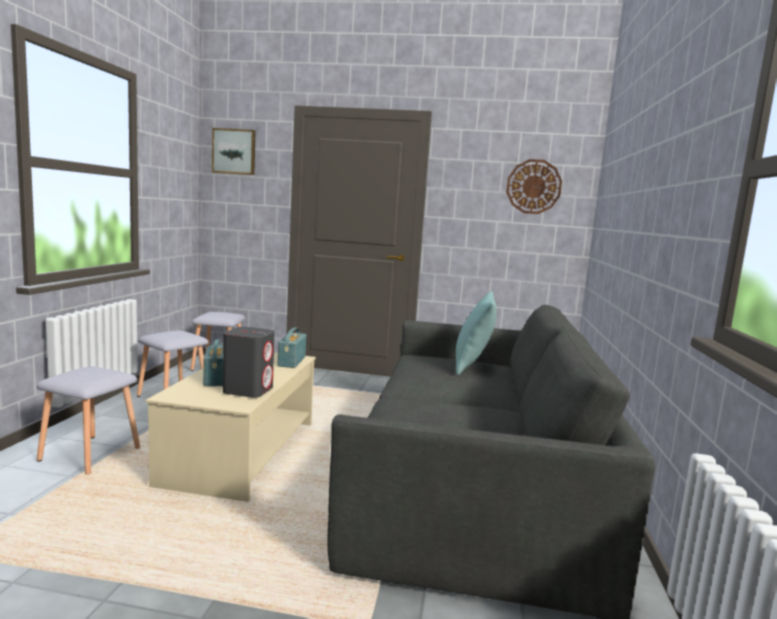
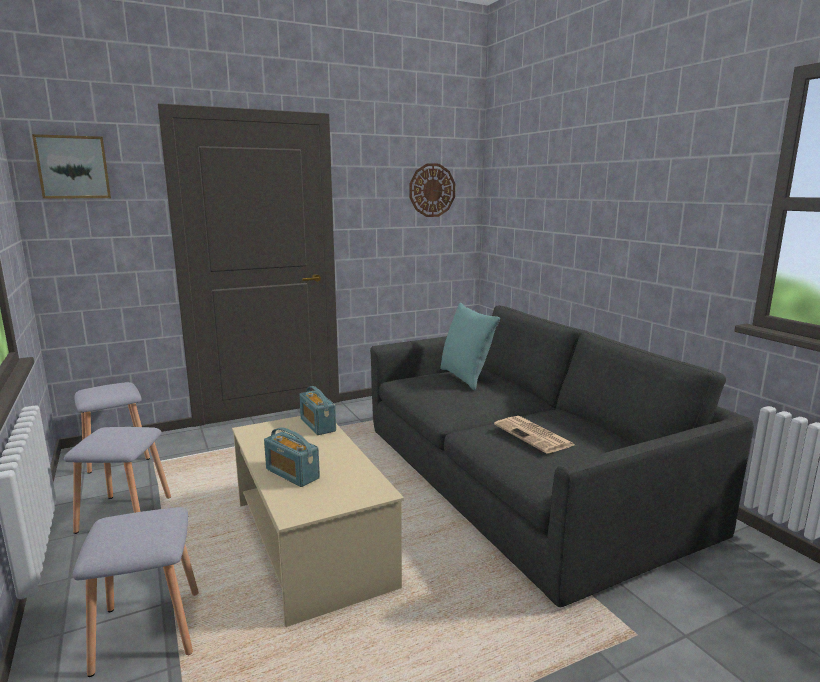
camera: 35 degrees left, 5 degrees up
grey speaker [223,326,275,398] -> none
none -> newspaper [494,416,574,454]

